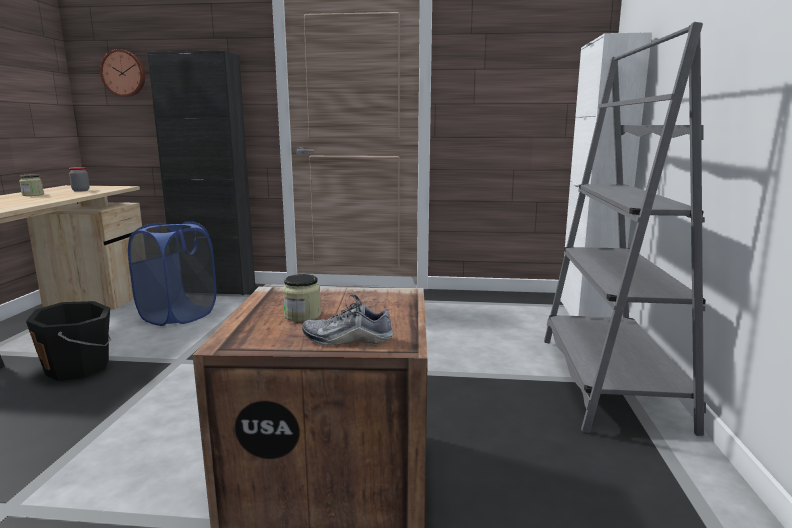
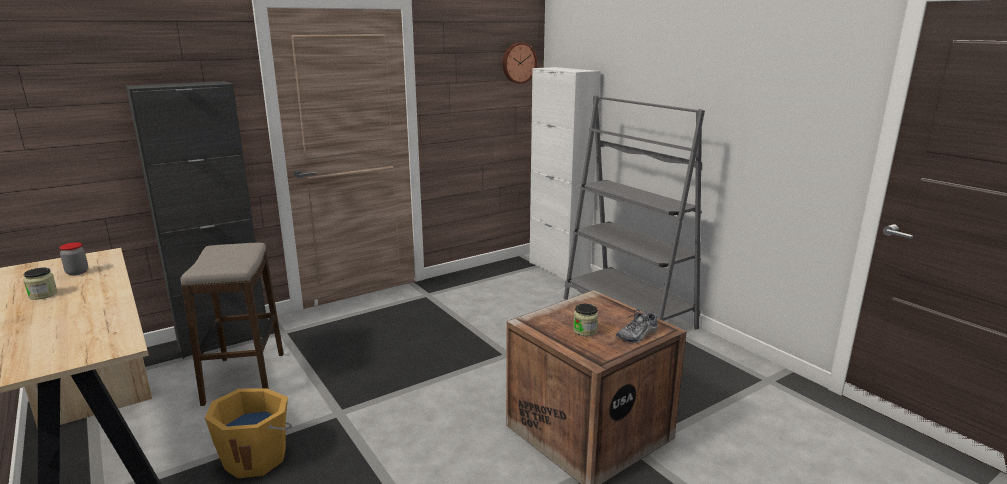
camera: 40 degrees left, 5 degrees up
black bucket [26,301,111,381] -> orange bucket [205,388,292,478]
wall clock [100,49,145,97] -> wall clock moved to [502,43,537,84]
blue laundry basket [128,221,216,326] -> stool [180,243,284,406]

